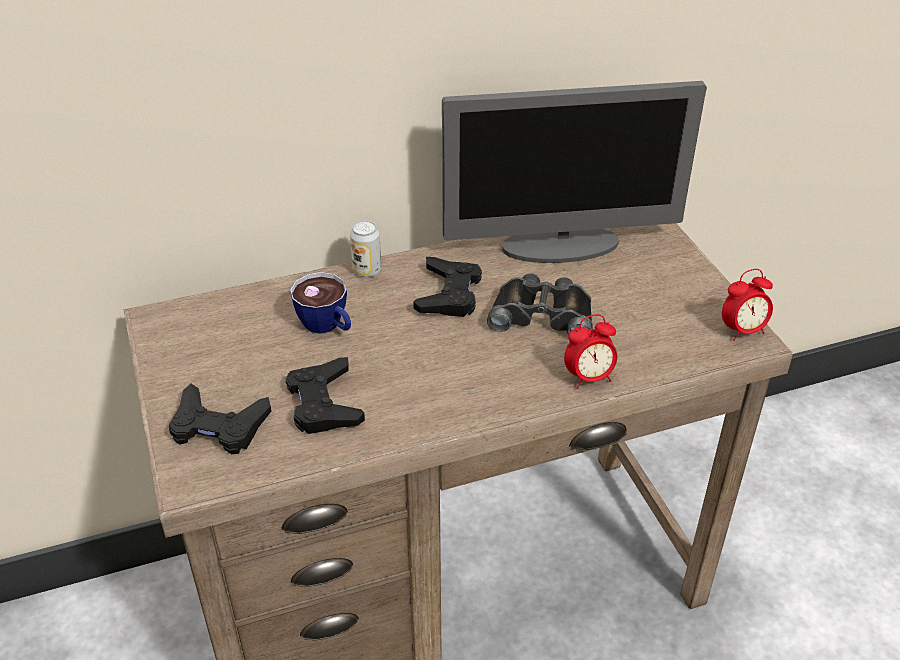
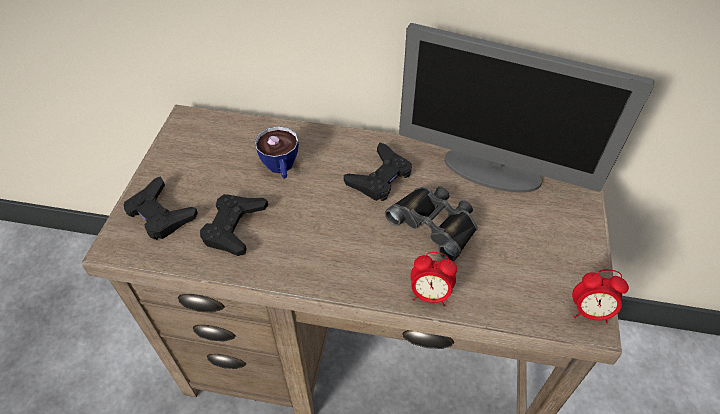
camera: 30 degrees right, 10 degrees up
can [350,221,381,277] -> none

